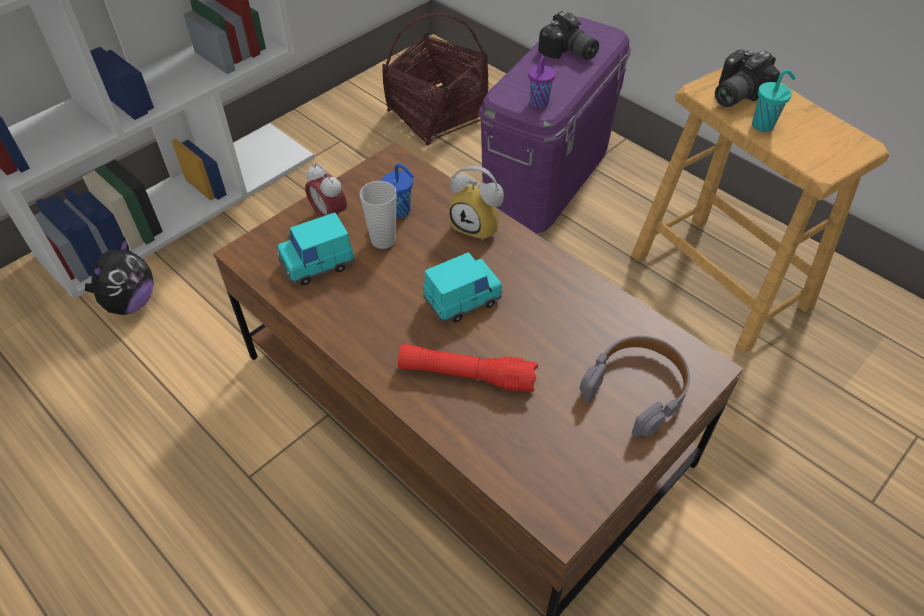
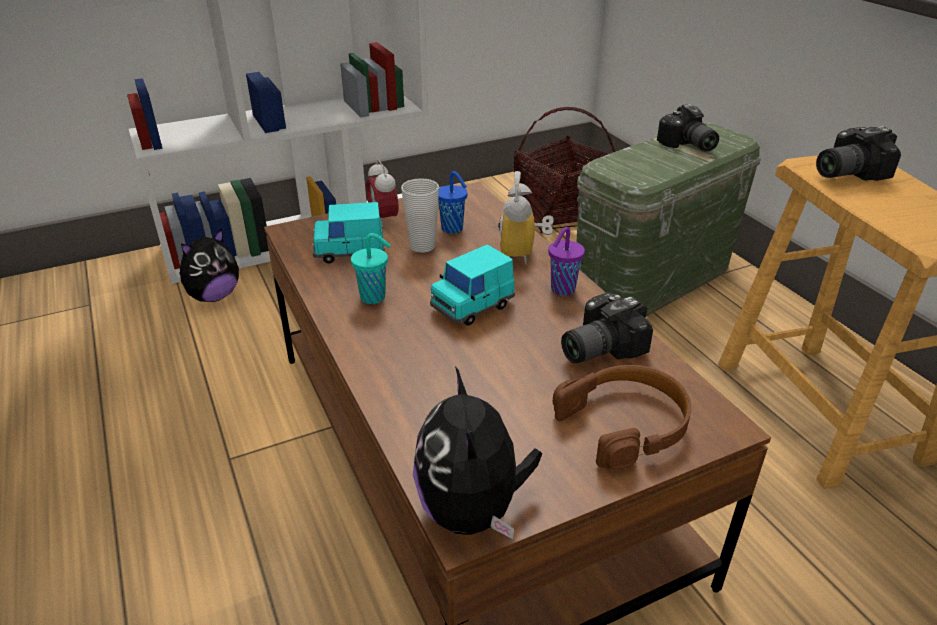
camera: 20 degrees right, 15 degrees down
red flashlight [398,344,538,392] -> none
turquoise toy car [423,252,502,323] -> turquoise toy car turned 150 degrees clockwise [430,245,515,325]
alarm clock [449,166,504,242] -> alarm clock turned 45 degrees clockwise [498,171,554,264]
purple storage box [479,16,631,233] -> green storage box [577,122,761,317]
purple cup [528,56,556,108] -> purple cup moved to [548,227,585,295]
grey headphones [579,336,690,437] -> brown headphones [553,365,691,470]
turquoise cup [752,69,796,132] -> turquoise cup moved to [351,233,391,304]
none -> plush toy [413,366,542,539]
none -> camera [561,292,653,363]

